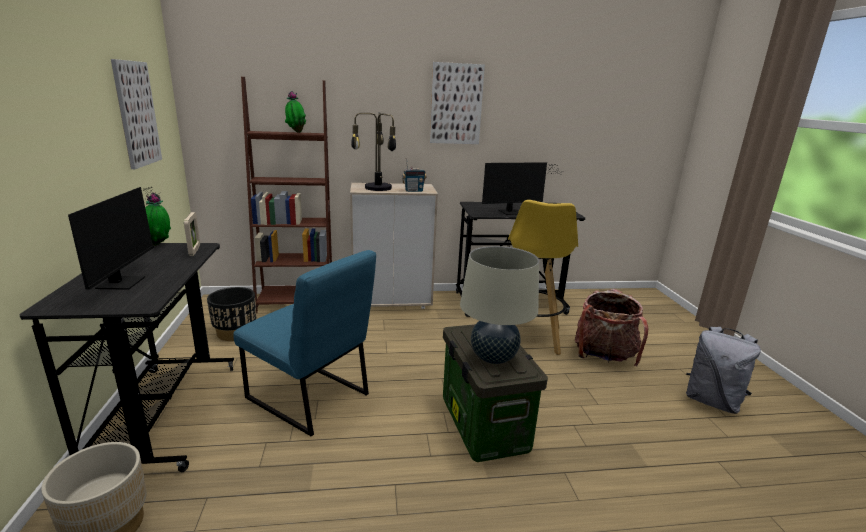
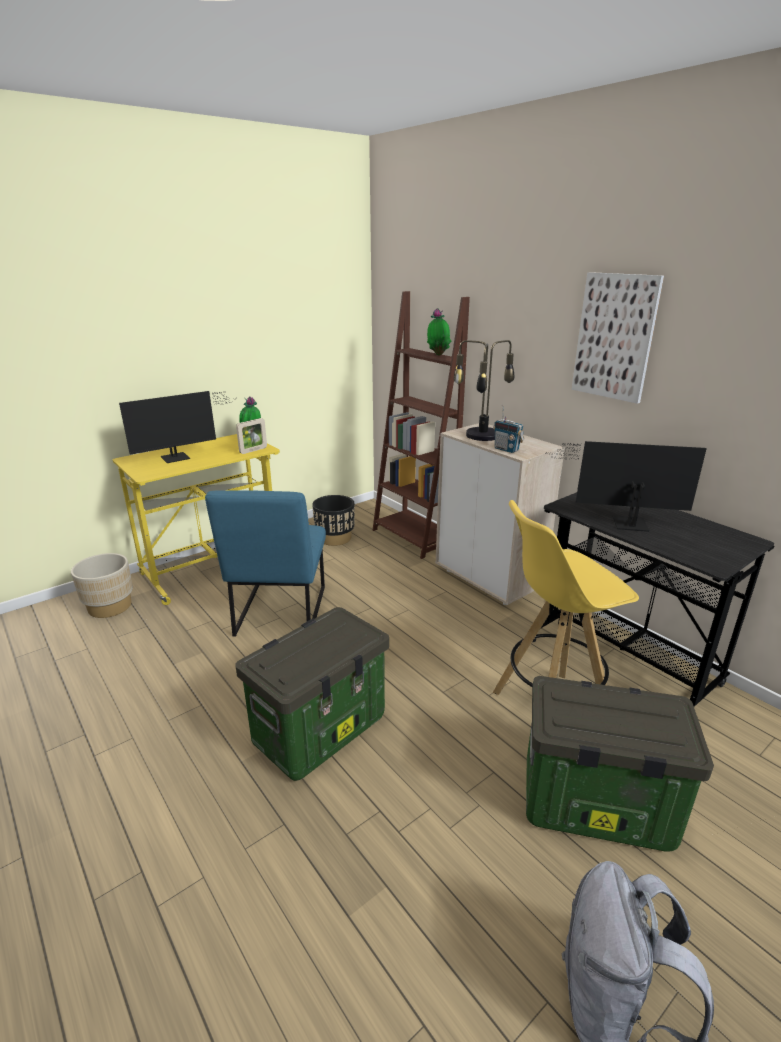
camera: 60 degrees right, 5 degrees up
black desk [20,243,234,472] -> yellow desk [113,434,280,605]
picture [111,59,162,169] -> none
beige table lamp [460,246,539,364] -> none
monitor [482,162,565,215] -> monitor turned 150 degrees clockwise [545,441,707,532]
backpack [575,289,648,367] -> storage box [526,676,714,852]

